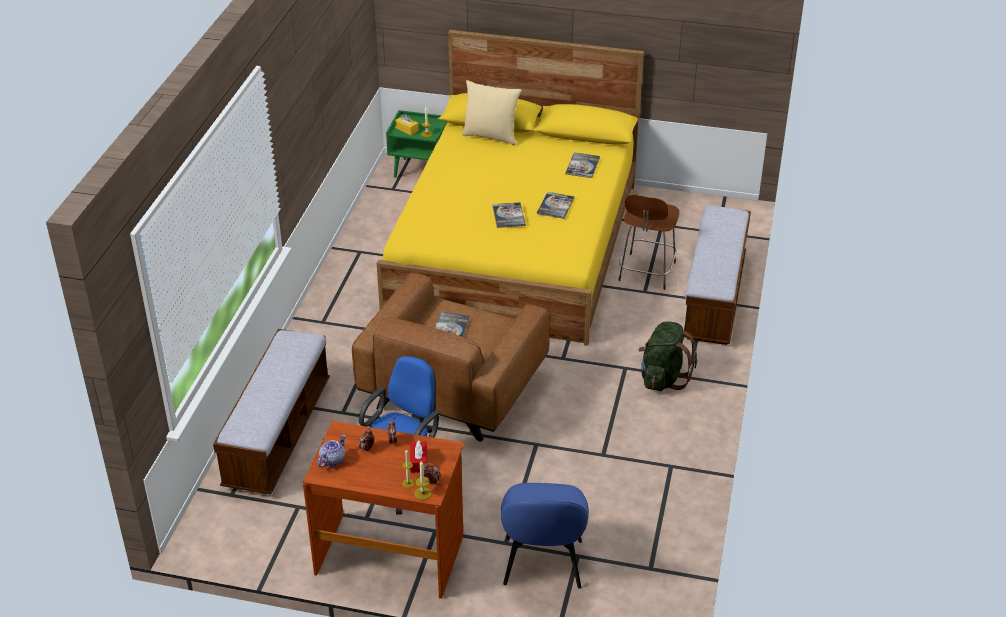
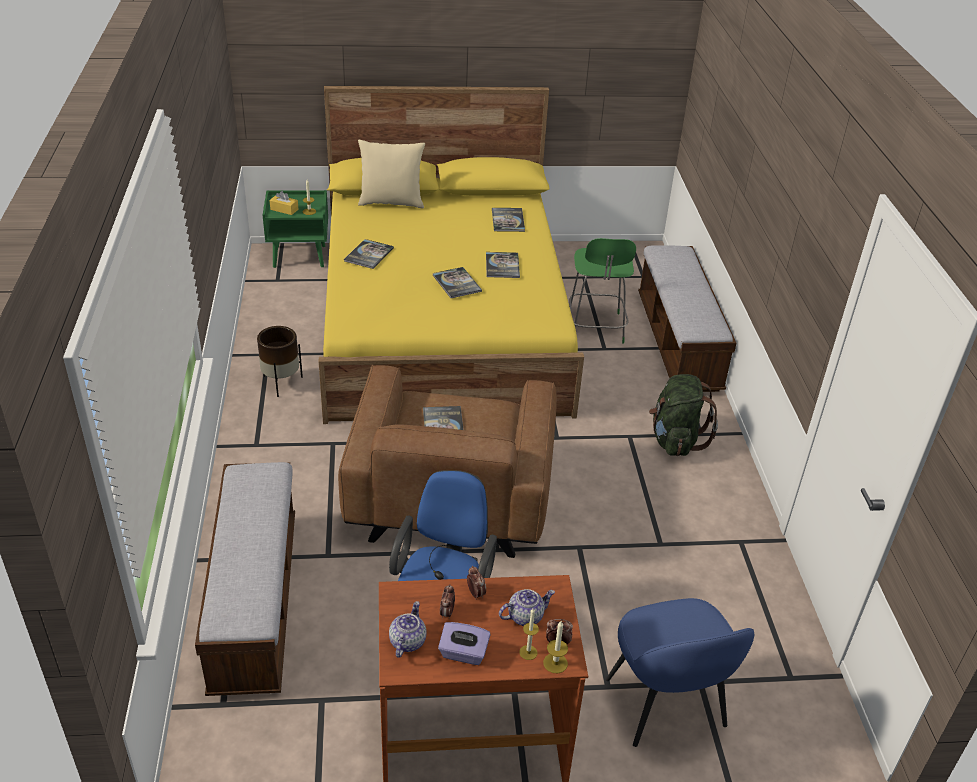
camera: 20 degrees left, 0 degrees up
red tissue box [410,440,427,473] -> teapot [499,589,555,626]
brown chair [618,194,680,290] -> green chair [569,238,636,344]
none -> brown planter [257,326,303,397]
none -> book [344,239,394,269]
none -> purple tissue box [438,622,491,665]

